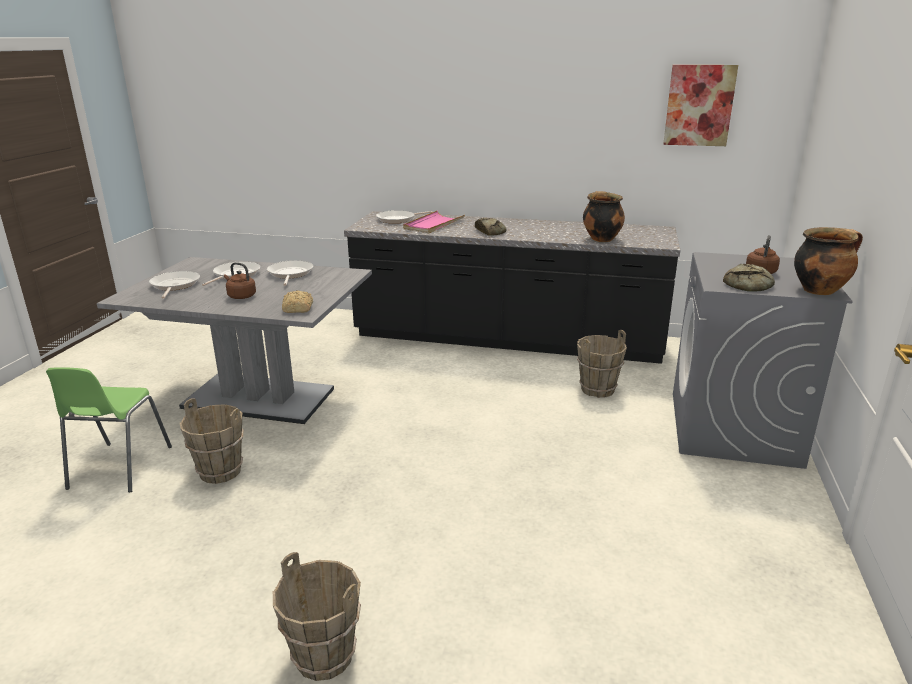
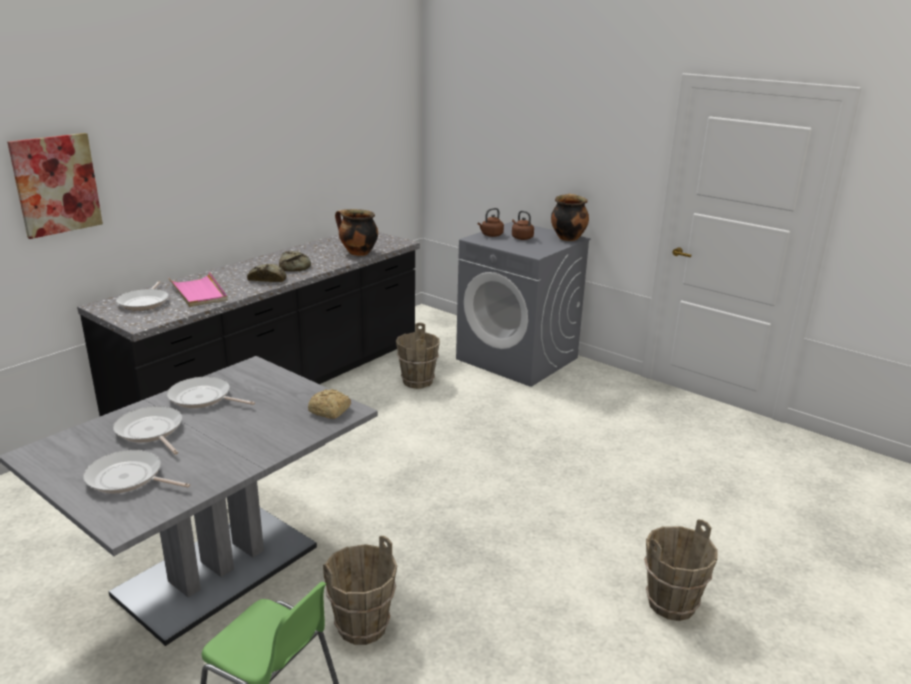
camera: 65 degrees left, 0 degrees up
brown kettle [224,262,256,299] -> brown kettle moved to [478,208,504,237]
picture [663,65,738,146] -> picture moved to [7,133,103,239]
bread [723,264,775,292] -> bread moved to [279,251,311,272]

